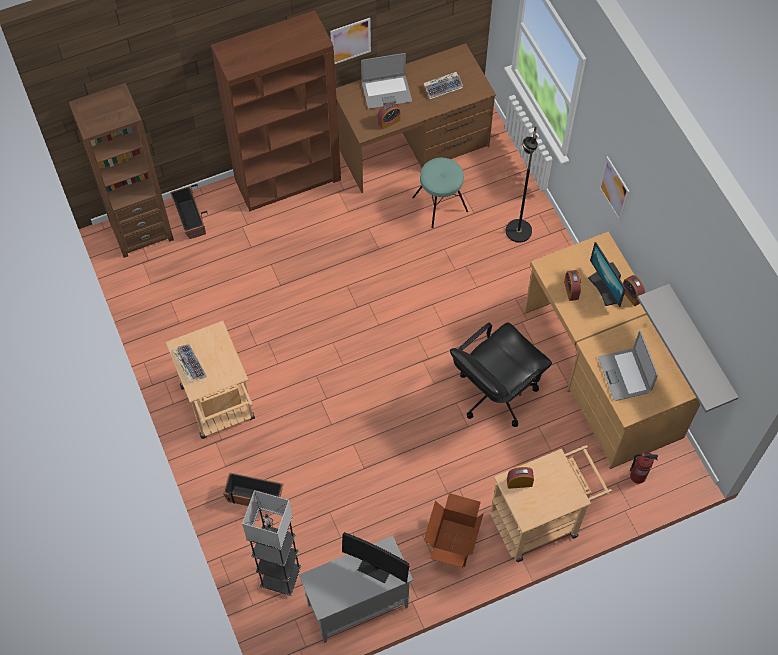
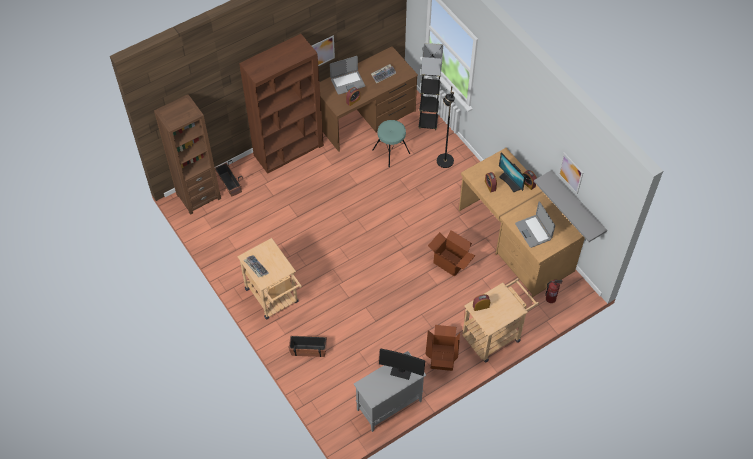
camera: 10 degrees left, 5 degrees down
grey floor lamp [242,490,301,596] -> grey floor lamp moved to [418,43,444,130]
black office chair [450,322,552,427] -> cardboard box [428,230,476,277]
picture [599,156,629,221] -> picture moved to [558,153,583,194]

